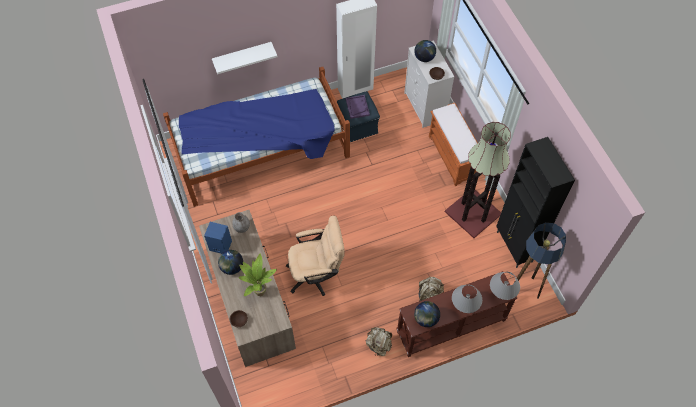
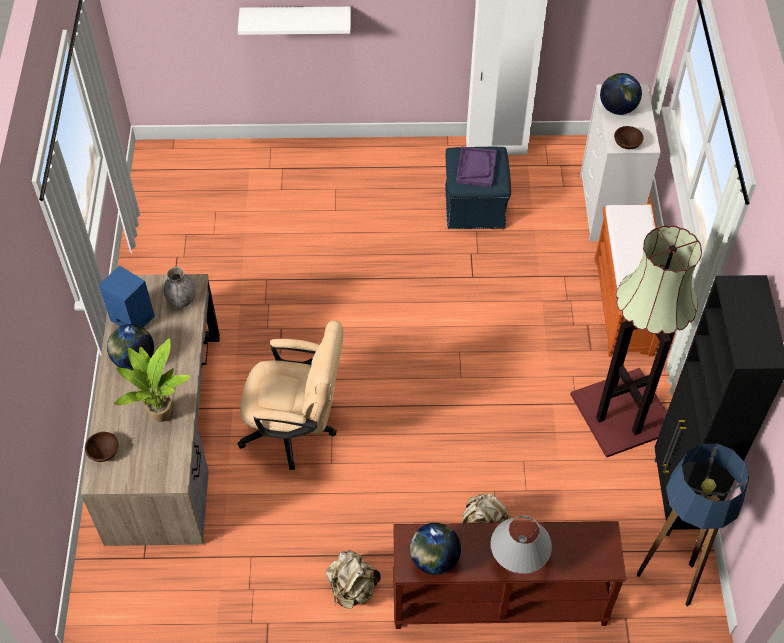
camera: 20 degrees right, 5 degrees down
bed [163,67,350,207] -> none
grey table lamp [490,272,520,300] -> none

